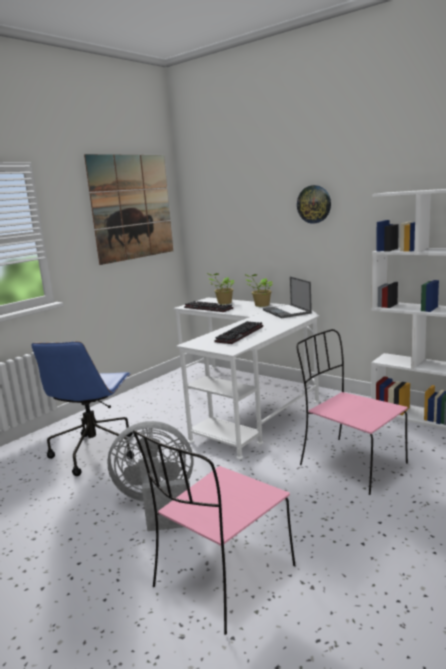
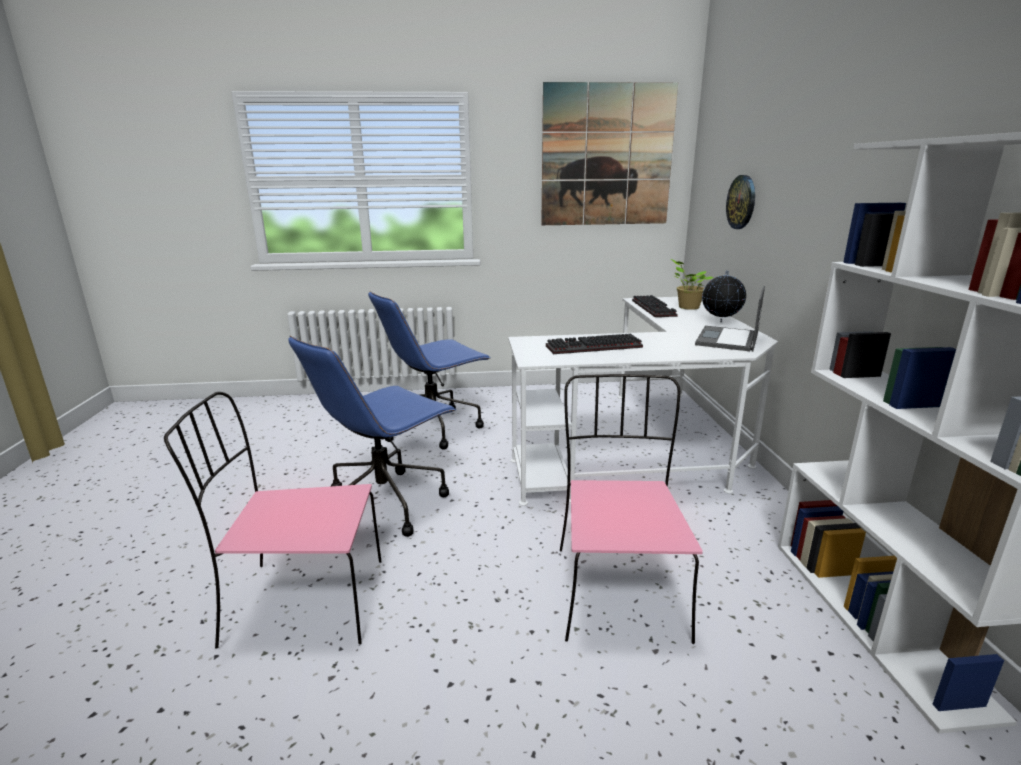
camera: 45 degrees right, 5 degrees up
grey fan [107,421,193,531] -> blue office chair [288,336,456,537]
potted plant [244,274,273,307] -> globe [702,270,746,322]
wall clock [297,185,331,224] -> wall clock moved to [726,175,755,229]

